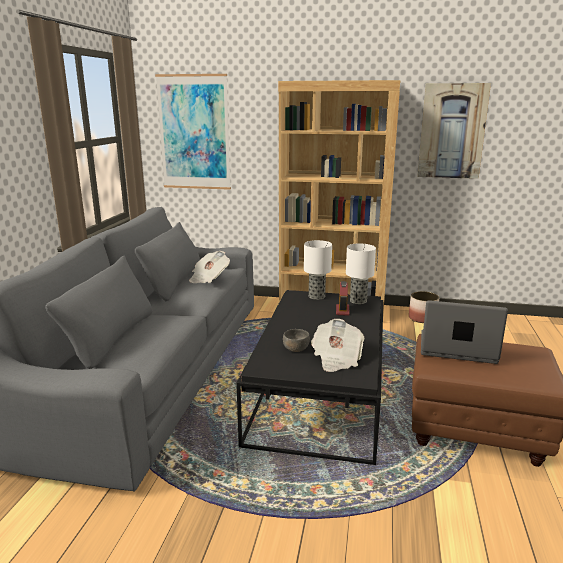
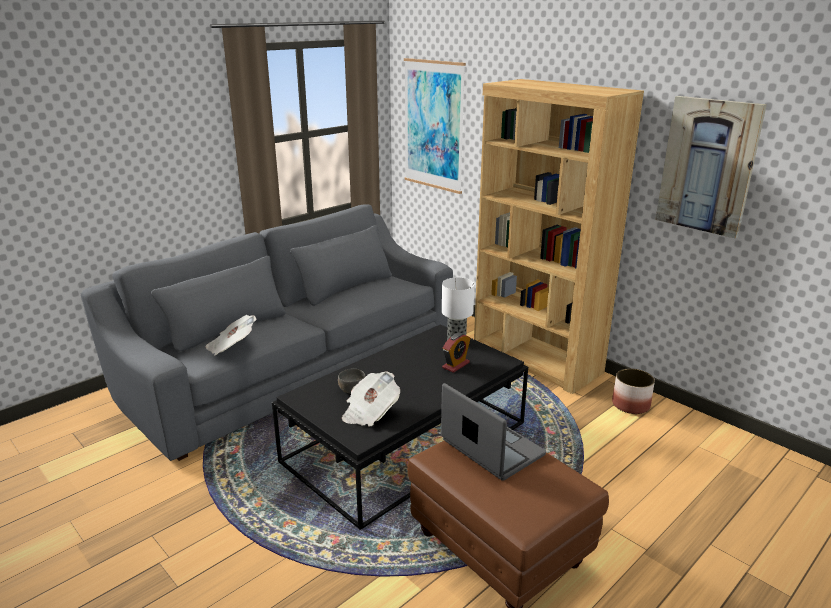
camera: 35 degrees right, 5 degrees up
newspaper [189,251,230,283] -> newspaper moved to [206,315,257,356]
table lamp [346,243,376,304] -> none

